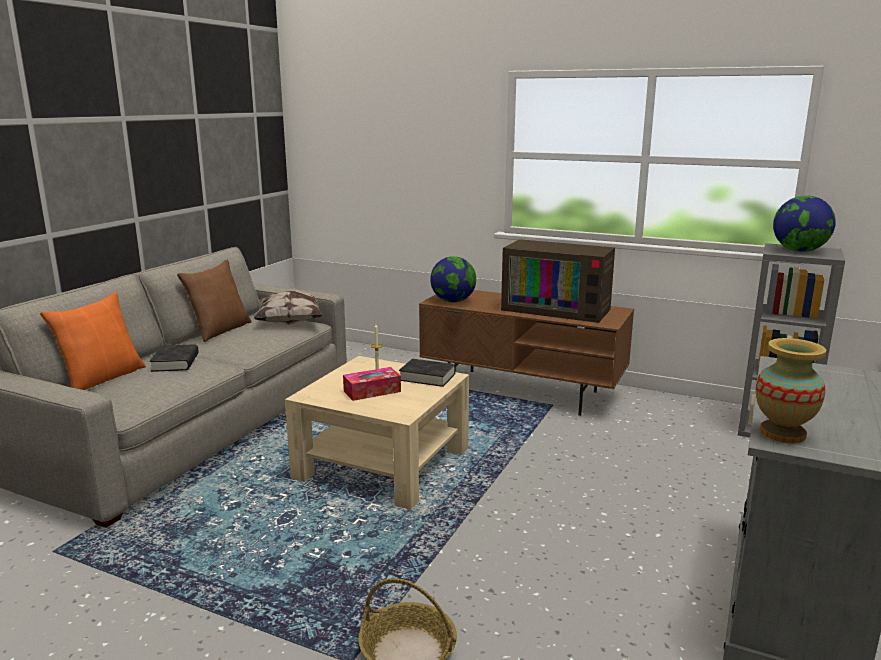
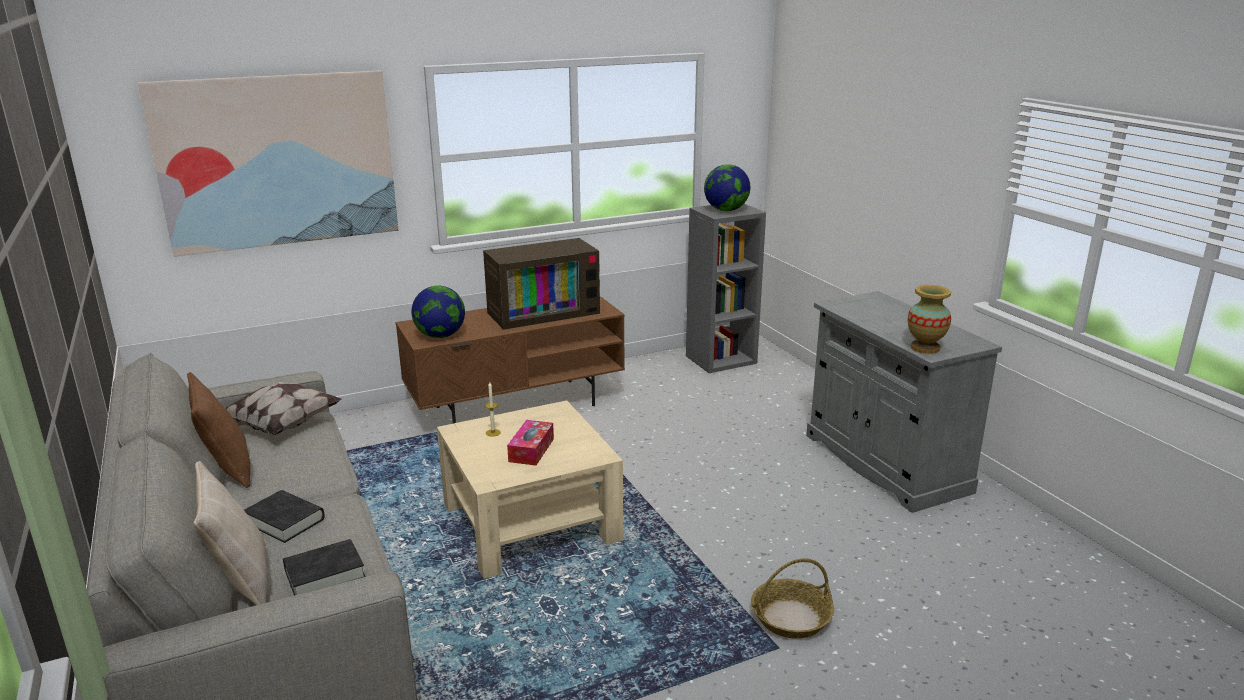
camera: 50 degrees left, 5 degrees up
orange pillow [40,292,146,390] -> beige pillow [194,461,268,605]
black book [399,359,456,387] -> black book moved to [283,539,365,595]
none -> picture [138,70,398,257]

